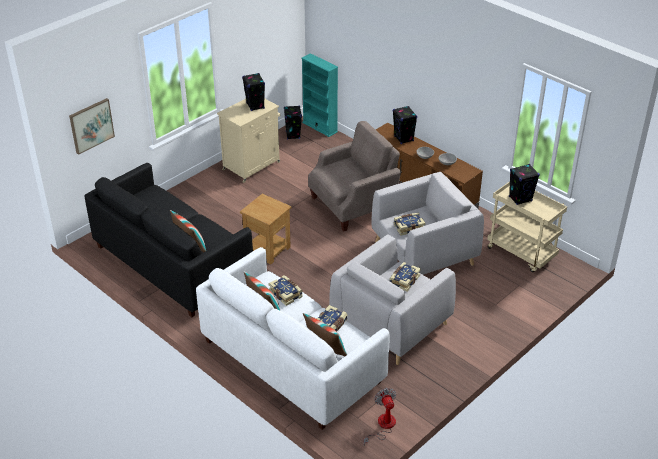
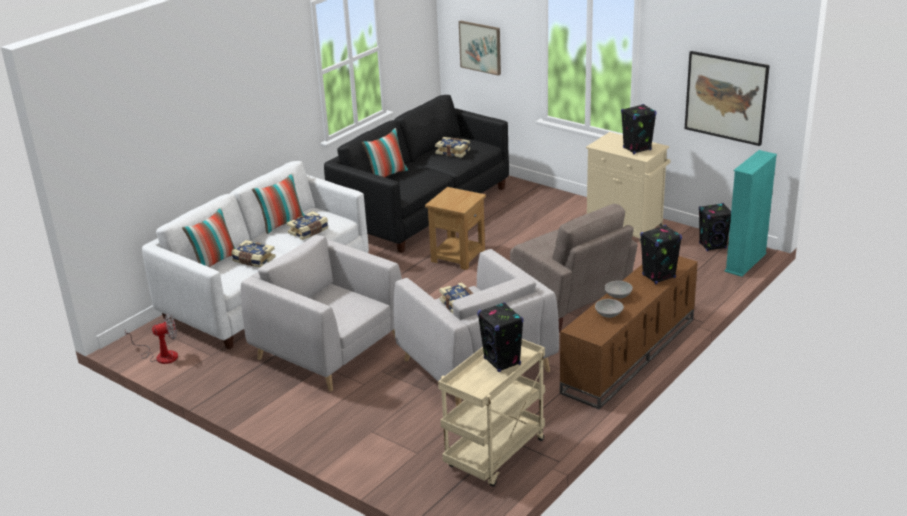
camera: 85 degrees right, 10 degrees down
book [390,262,421,292] -> book moved to [435,137,470,158]
none -> picture [685,51,770,146]

